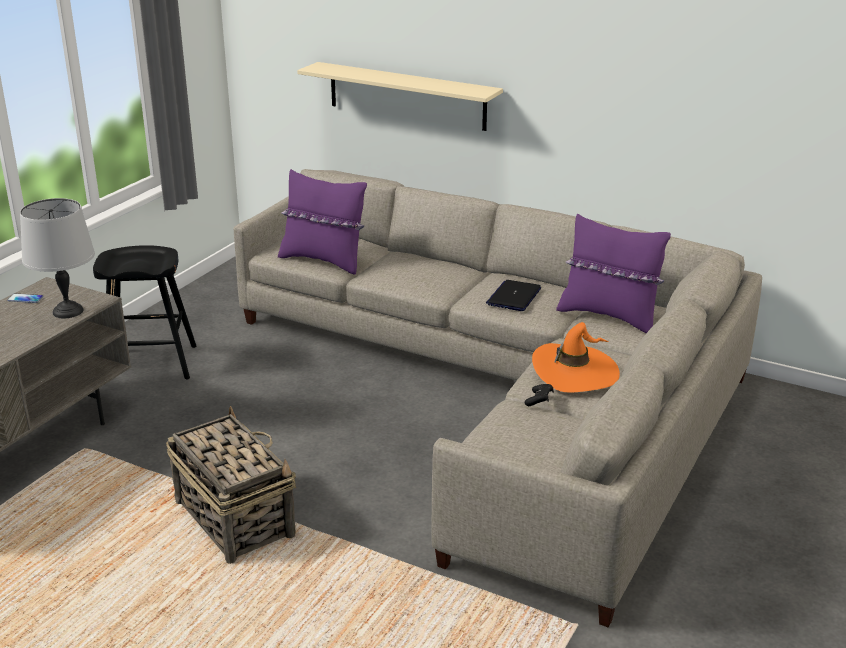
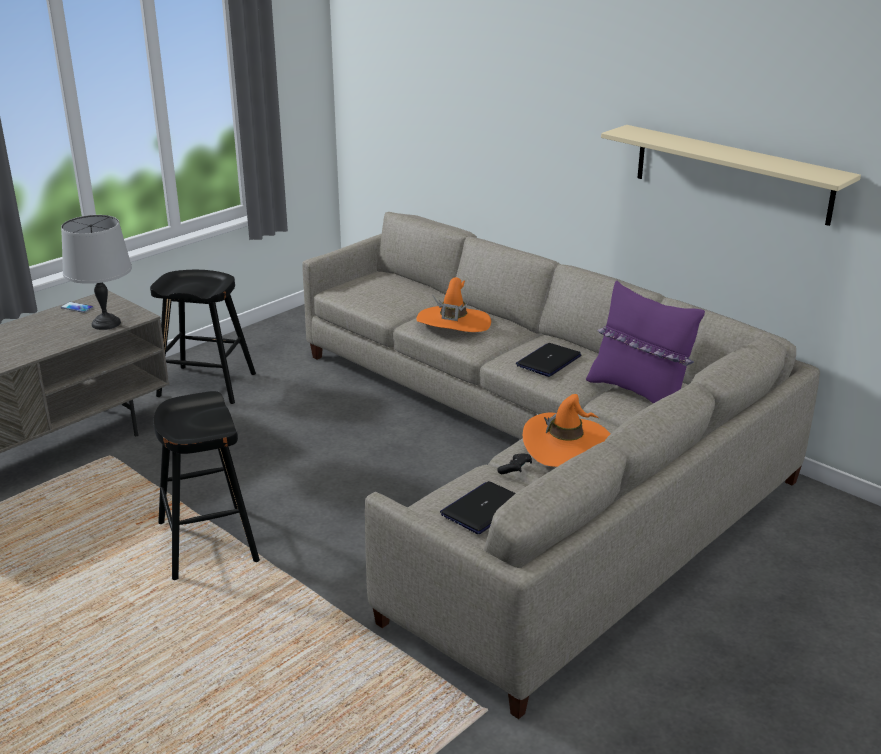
camera: 15 degrees right, 0 degrees up
basket [166,406,296,564] -> black stool [153,391,260,580]
purple pillow [278,169,367,275] -> none
beige shelf [297,62,503,131] -> beige shelf moved to [601,125,861,226]
none -> orange hat [416,277,491,332]
none -> laptop [440,481,516,534]

